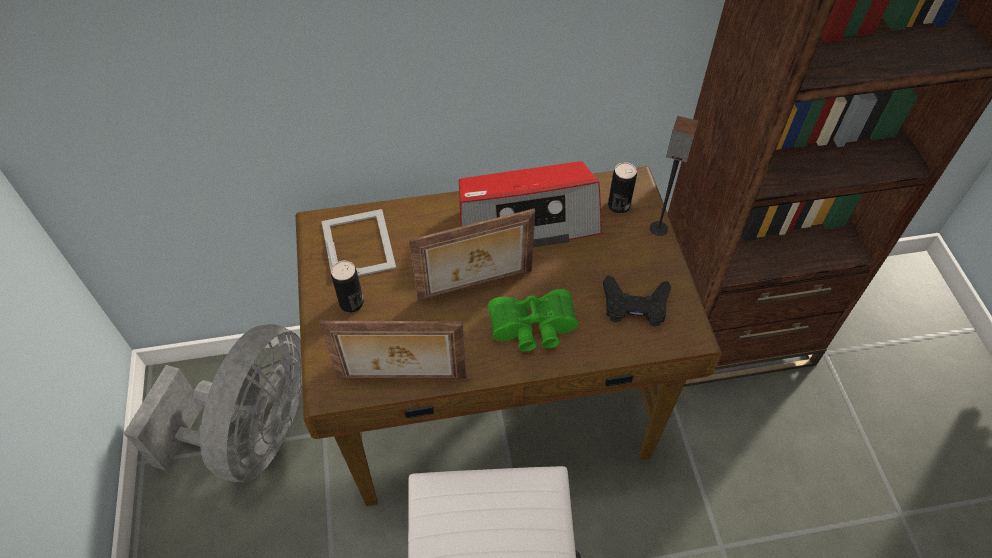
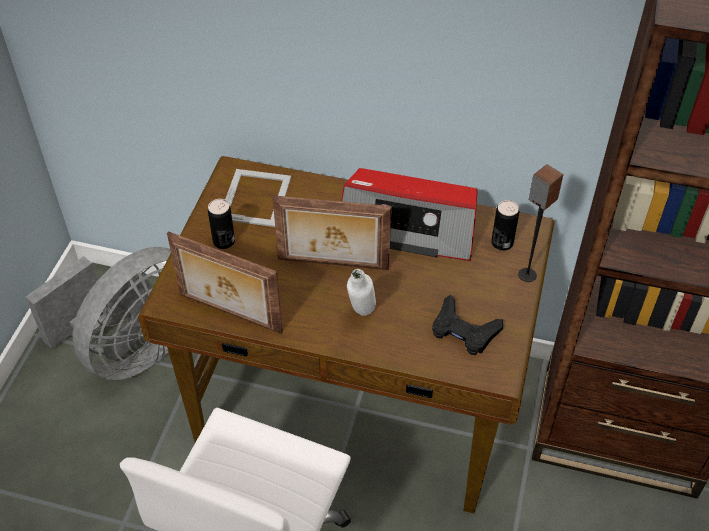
camera: 25 degrees right, 5 degrees down
green binoculars [488,289,578,351] -> white bottle [347,269,376,315]

